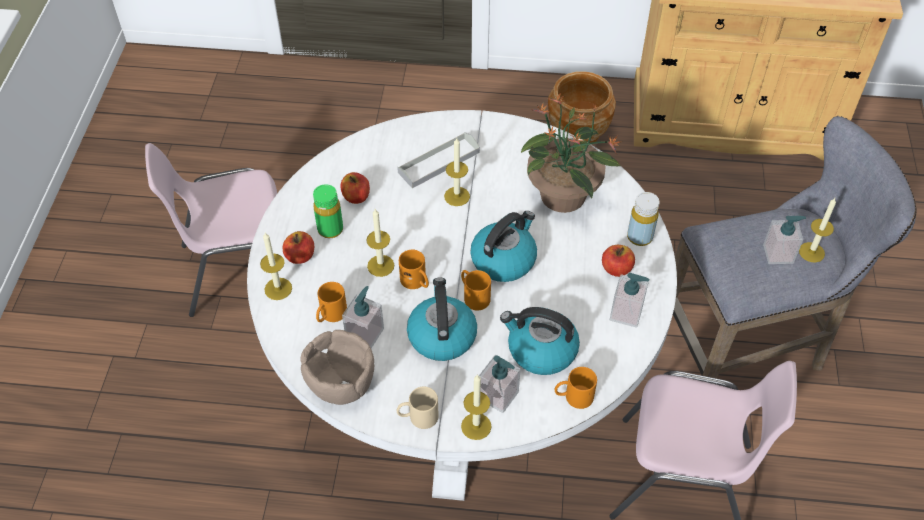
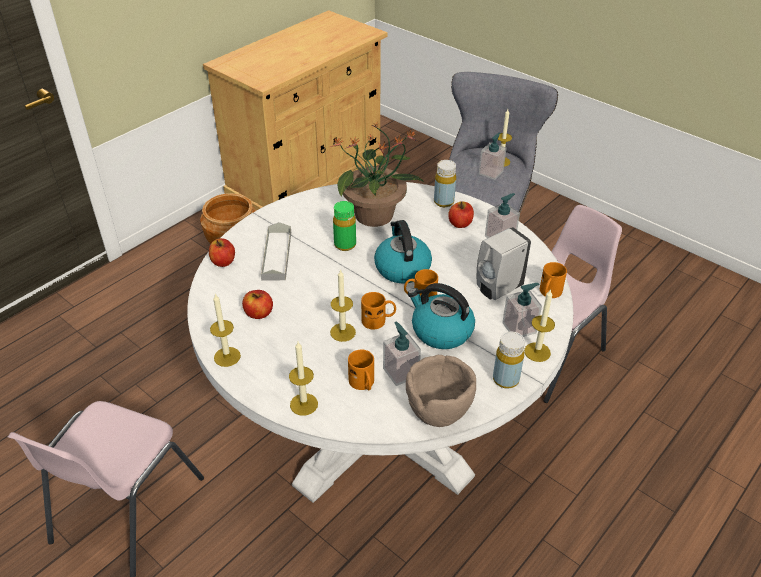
camera: 55 degrees left, 10 degrees down
apple [283,231,314,264] -> apple moved to [209,238,235,267]
green bottle [313,184,343,238] -> green bottle moved to [333,201,356,251]
beige mug [397,387,439,429] -> yellow bottle [493,332,525,389]
candle [444,138,470,206] -> candle moved to [210,294,241,367]
kettle [500,307,580,375] -> white soap dispenser [477,227,531,300]

